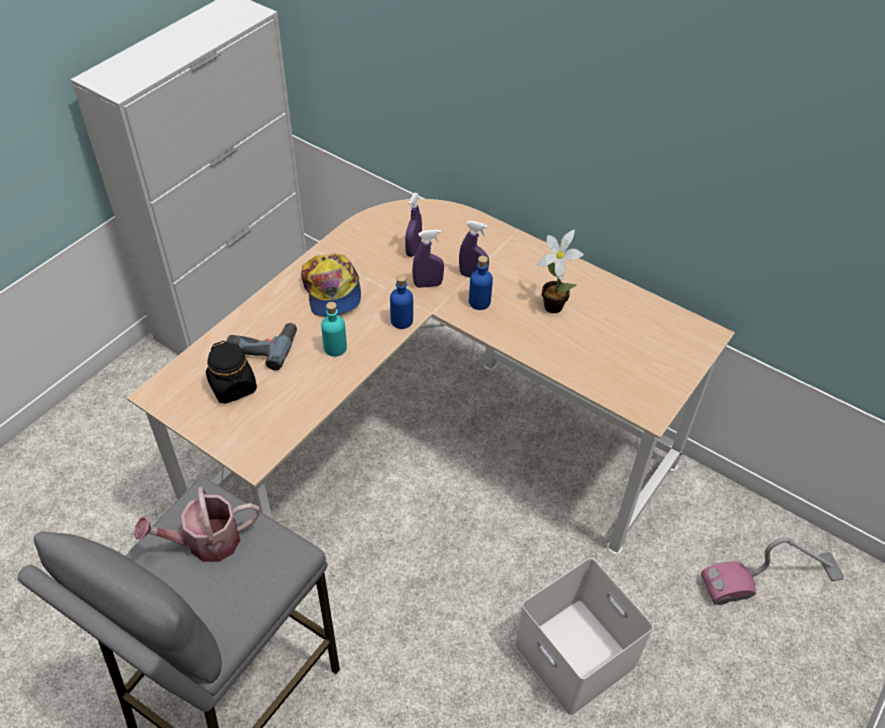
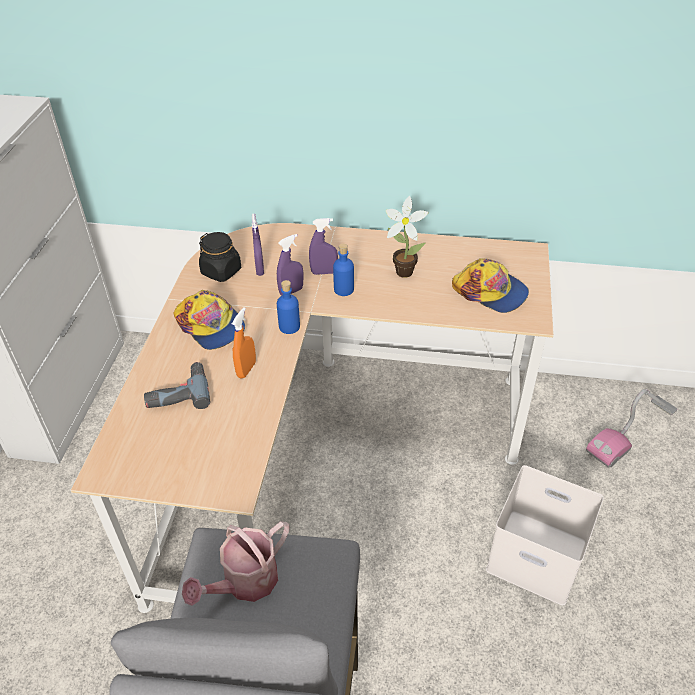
camera: 25 degrees left, 5 degrees down
black jar [206,341,257,404] -> black jar moved to [199,232,241,282]
turquoise bottle [321,302,347,357] -> orange spray bottle [232,307,256,378]
none -> cap [452,258,529,313]

